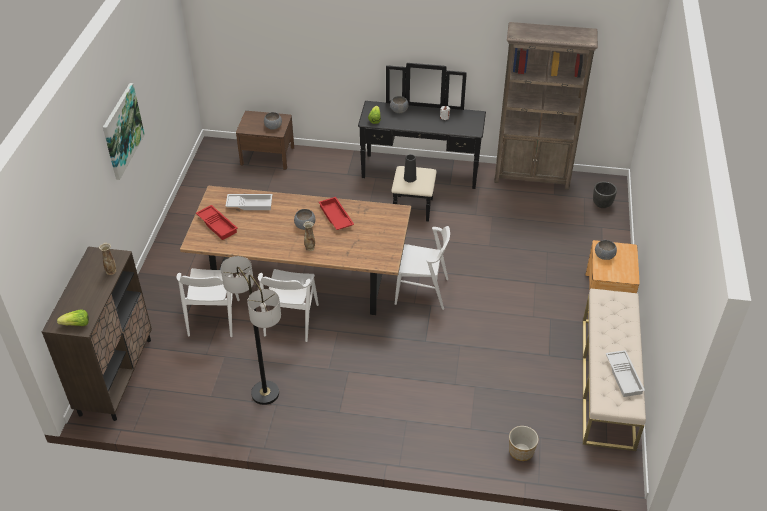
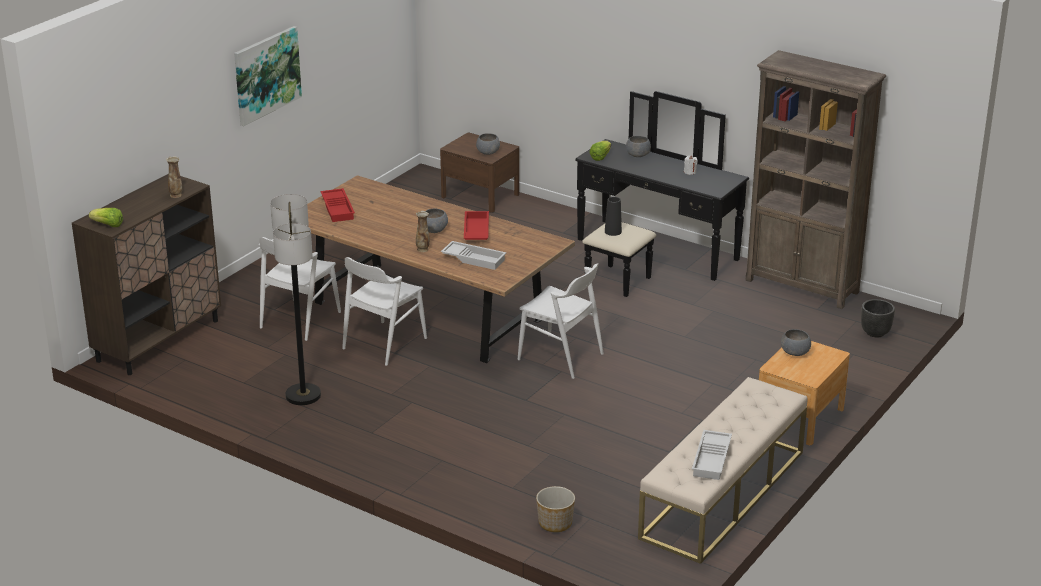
camera: 25 degrees right, 15 degrees down
white tray [225,194,272,210] -> white tray moved to [441,241,506,270]

